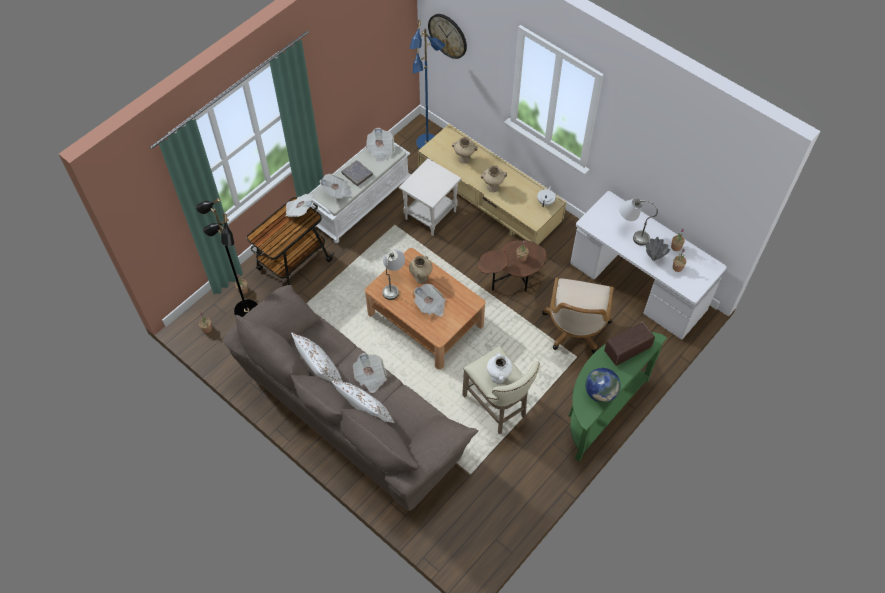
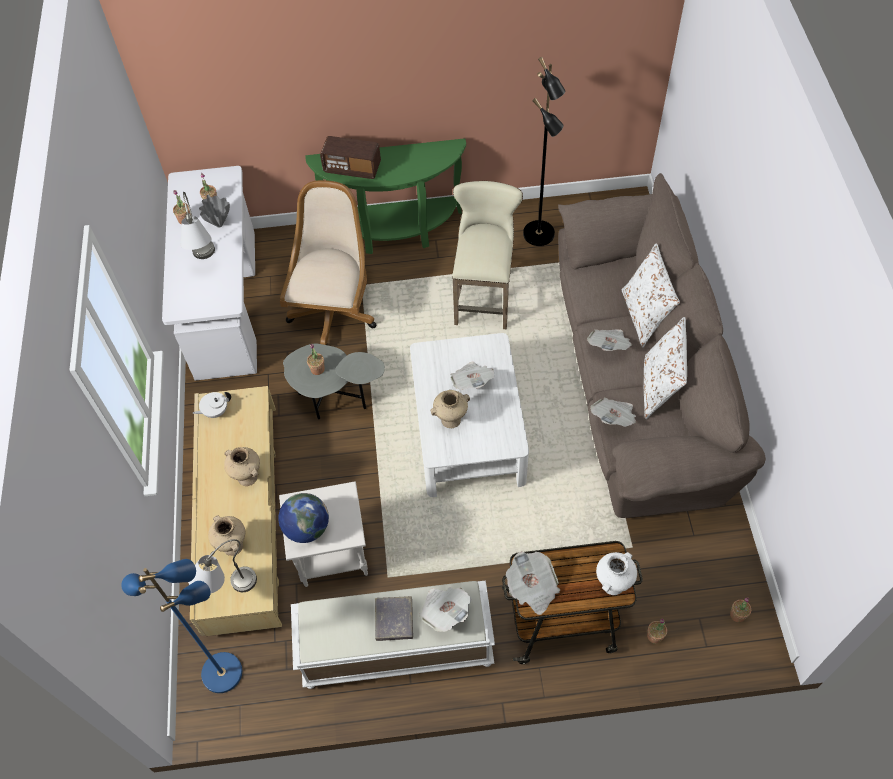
camera: 135 degrees left, 0 degrees up
black floor lamp [196,198,258,317] -> black floor lamp moved to [523,57,566,246]
brown coffee table [365,248,485,369] -> white coffee table [410,333,529,497]
newspaper [366,128,394,163] -> newspaper moved to [590,398,636,427]
grey table lamp [382,249,405,300] -> grey table lamp moved to [188,539,257,594]
wall clock [428,14,467,59] -> none
brown side table [478,240,546,292] -> grey side table [283,344,385,419]
white vase [487,353,513,384] -> white vase moved to [596,552,637,595]
office chair [542,277,614,354] -> office chair turned 45 degrees counterclockwise [280,180,376,345]
globe [585,368,621,403] -> globe moved to [278,493,329,543]

